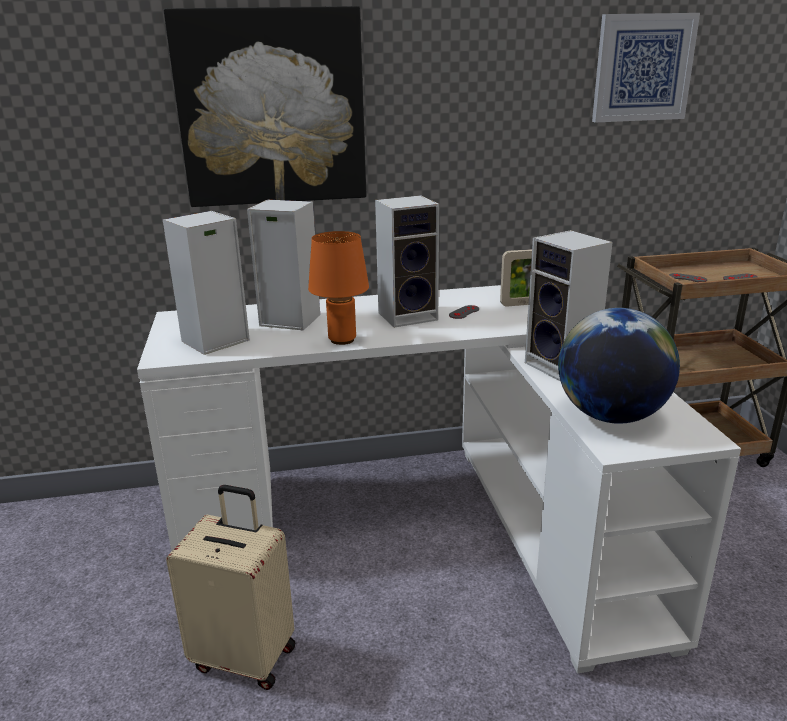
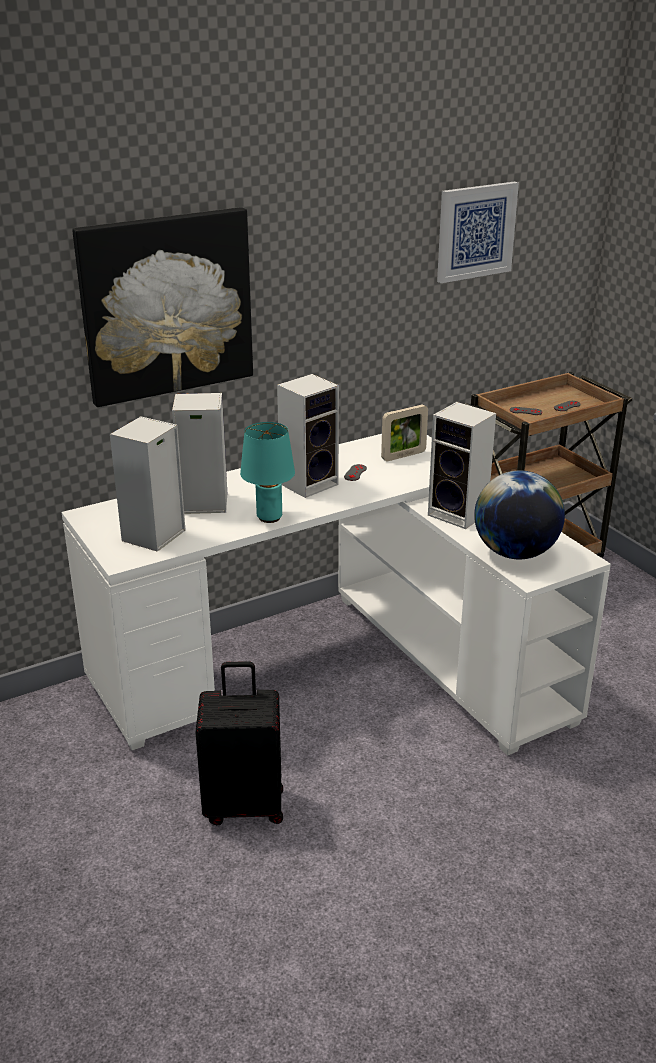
camera: 20 degrees left, 5 degrees up
beige suitcase [166,485,296,690] -> black suitcase [195,661,283,825]
orange table lamp [308,231,369,345] -> turquoise table lamp [240,422,295,523]

